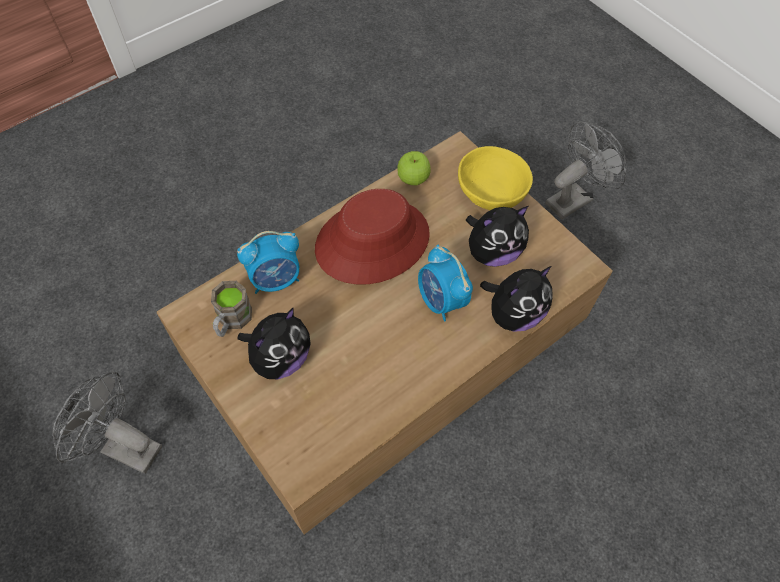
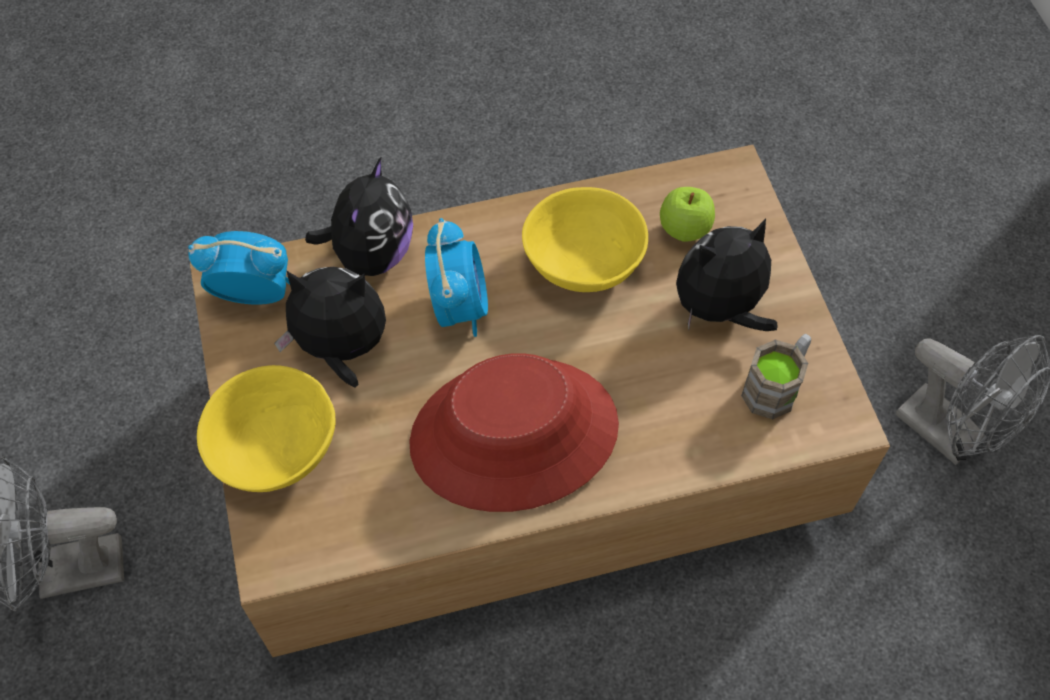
camera: 155 degrees left, 0 degrees up
alarm clock [237,231,299,294] -> alarm clock moved to [188,231,290,305]
apple [397,151,431,185] -> apple moved to [660,187,715,242]
plush toy [480,266,553,332] -> plush toy turned 120 degrees clockwise [305,157,413,276]
none -> yellow bowl [522,187,648,292]

